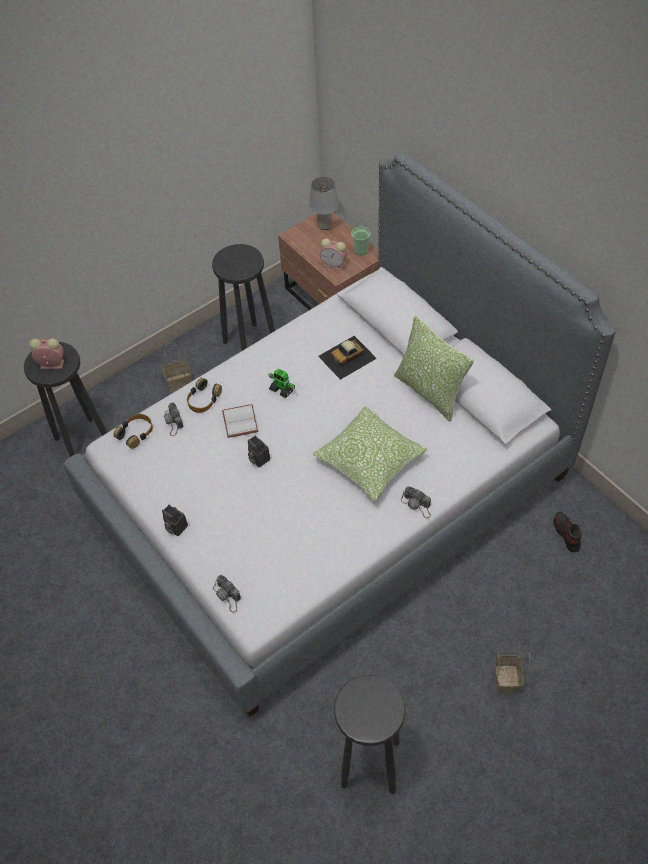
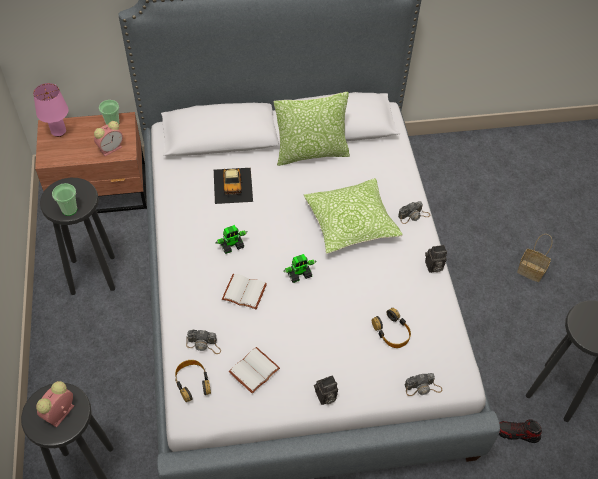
camera: 65 degrees left, 0 degrees up
basket [163,343,192,392] -> none
headphones [187,378,222,413] -> headphones moved to [372,308,411,348]
camera [248,436,270,467] -> camera moved to [425,245,447,273]
grey table lamp [309,177,339,230] -> pink table lamp [33,83,68,137]
shoe [554,512,582,552] -> shoe moved to [499,419,542,443]
none -> cup [52,183,77,216]
none -> white book [229,347,280,394]
none -> toy robot [283,254,316,283]

